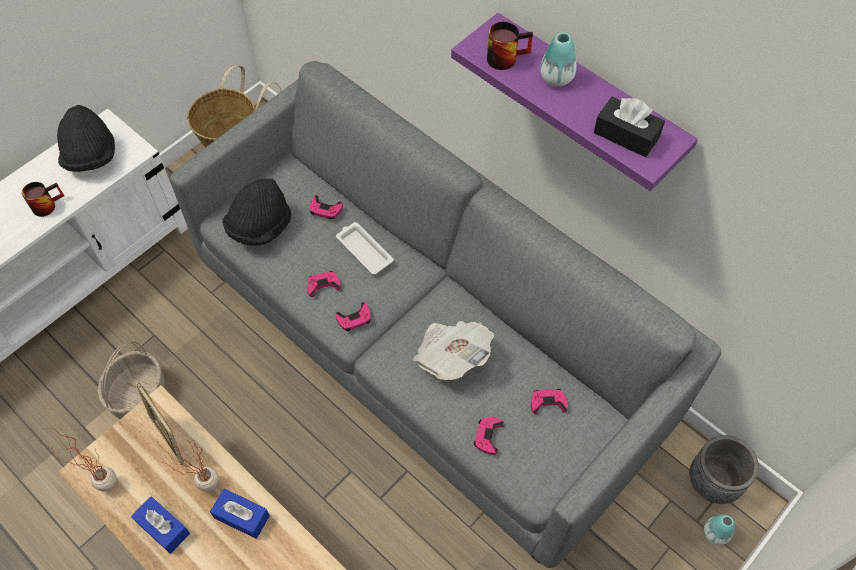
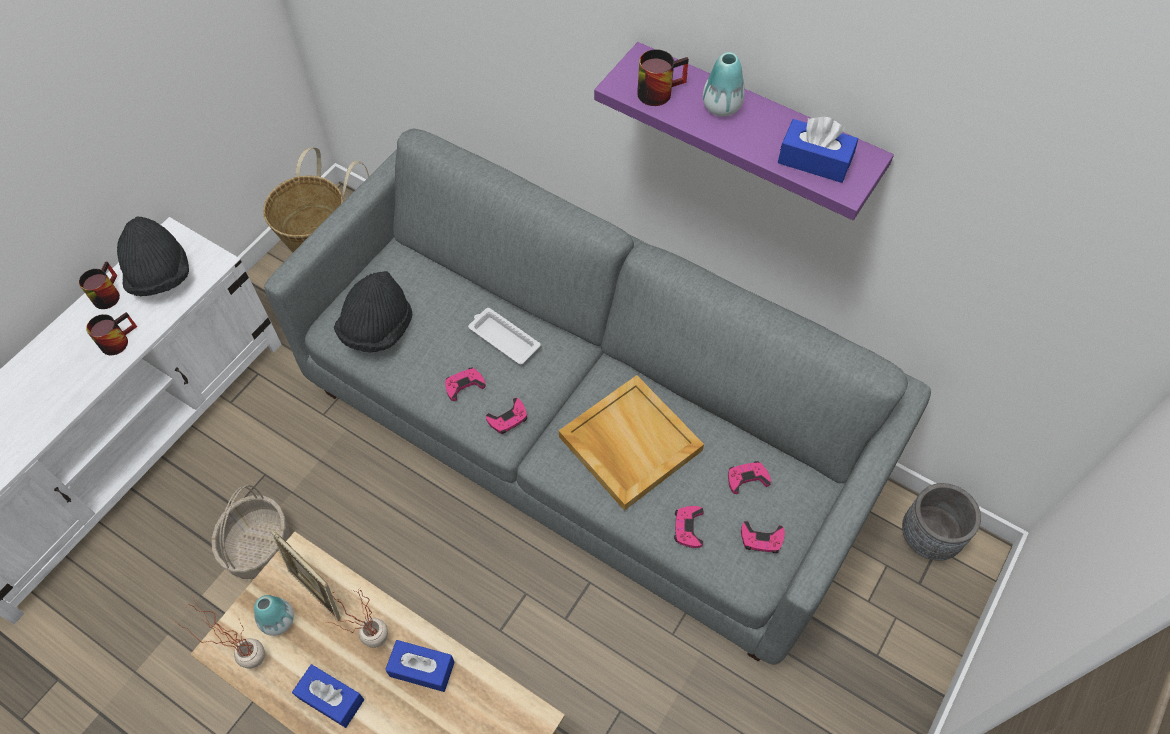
camera: 10 degrees left, 0 degrees up
pink game controller [310,195,343,220] -> pink game controller moved to [741,521,785,553]
newspaper [413,321,494,380] -> beige tray [559,375,704,511]
black tissue box [594,97,665,157] -> blue tissue box [778,117,858,183]
vase [704,514,735,545] -> vase moved to [254,595,294,636]
none -> mug [79,261,120,309]

